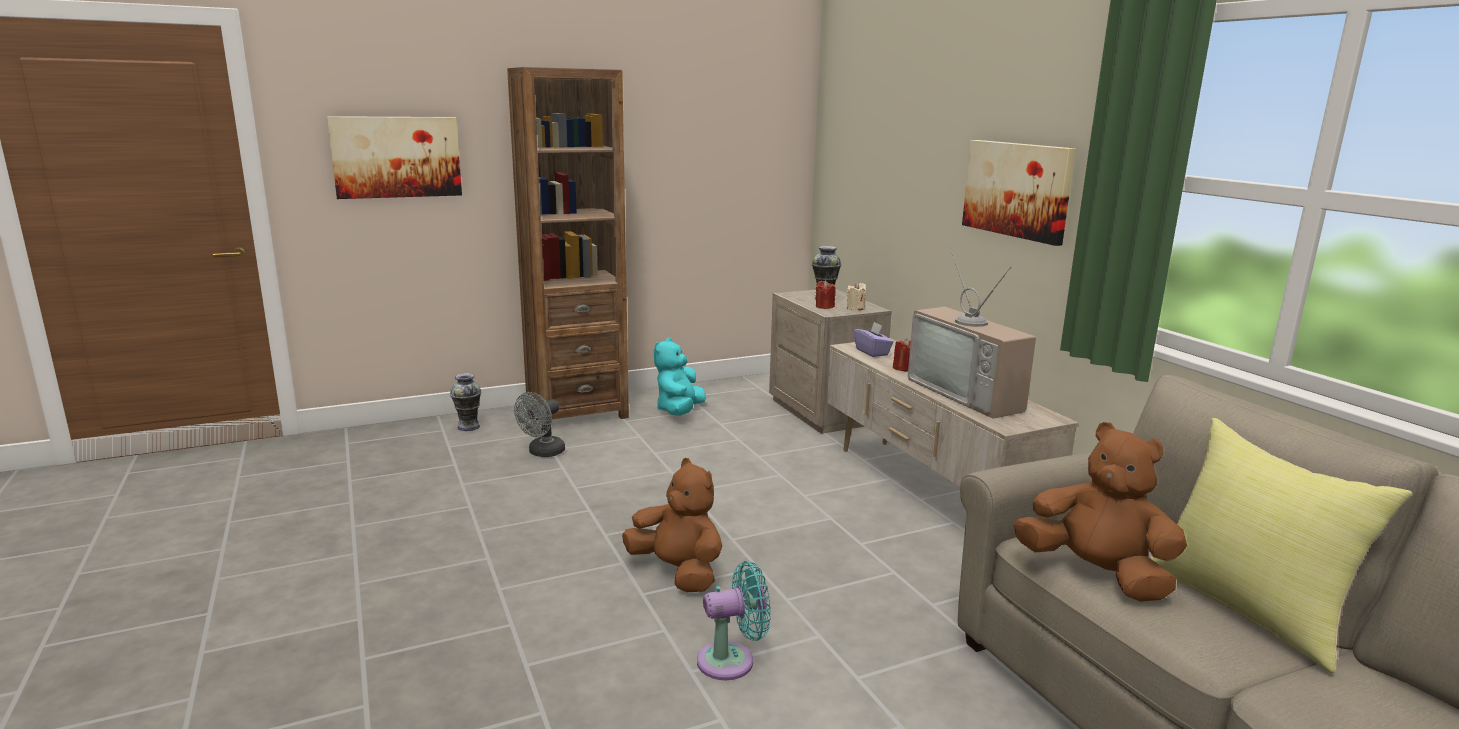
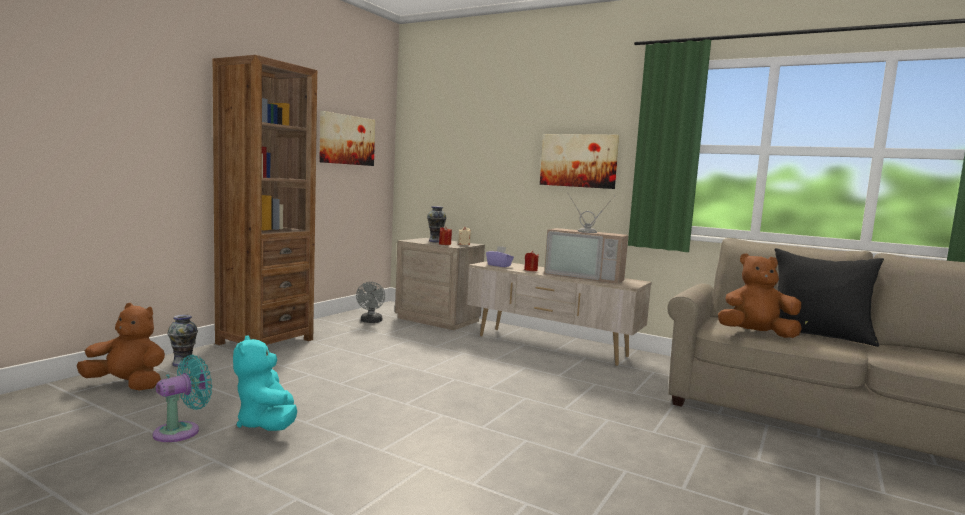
camera: 35 degrees left, 10 degrees down
picture [327,116,462,199] -> picture moved to [319,111,375,166]
grey fan [514,392,565,457] -> grey fan moved to [356,282,385,323]
brown plush toy [622,458,722,592] -> brown plush toy moved to [77,303,165,390]
turquoise plush toy [654,338,706,416] -> turquoise plush toy moved to [233,336,297,431]
turquoise fan [697,561,771,680] -> turquoise fan moved to [153,354,212,442]
yellow pillow [1150,418,1412,673] -> black pillow [771,248,884,347]

